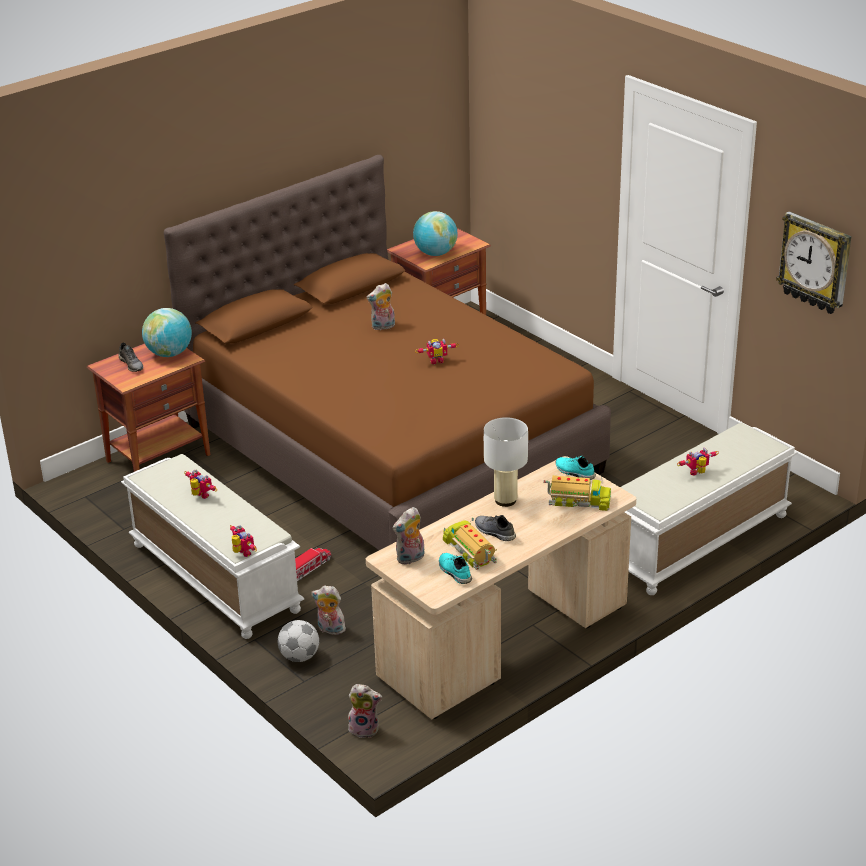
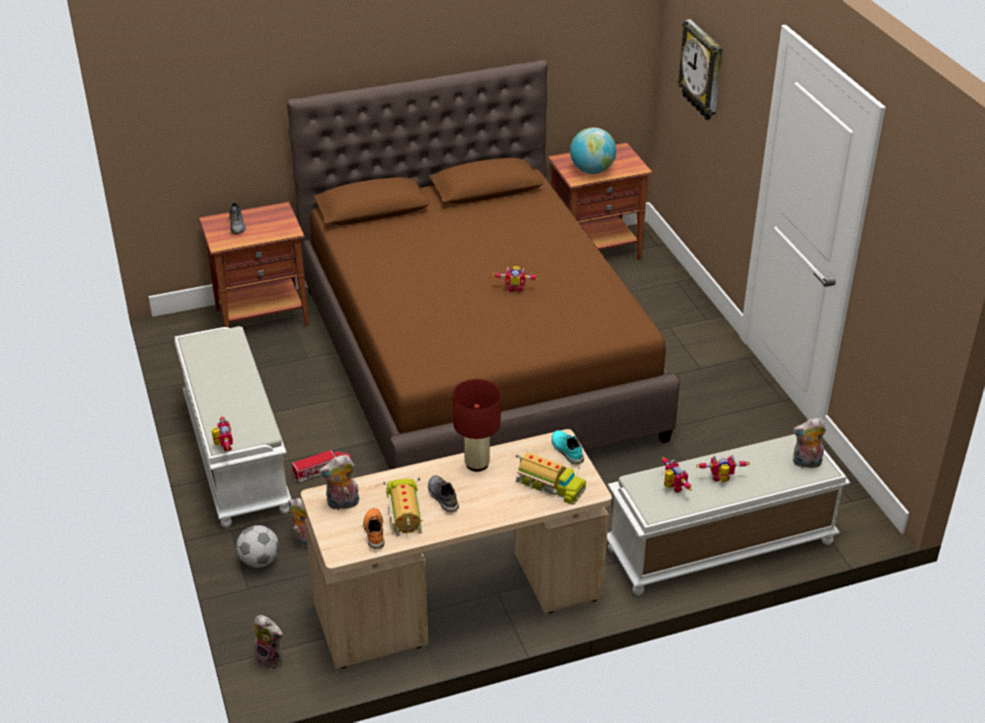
camera: 20 degrees right, 5 degrees up
globe [142,308,192,357] -> none
toy robot [185,469,217,499] -> toy robot moved to [662,457,692,493]
plush toy [367,283,395,330] -> plush toy moved to [793,418,826,468]
turquoise shoe [439,553,472,584] -> orange shoe [363,508,385,549]
white table lamp [484,417,528,507] -> red table lamp [453,379,501,472]
wall clock [776,211,851,314] -> wall clock moved to [677,19,723,120]

